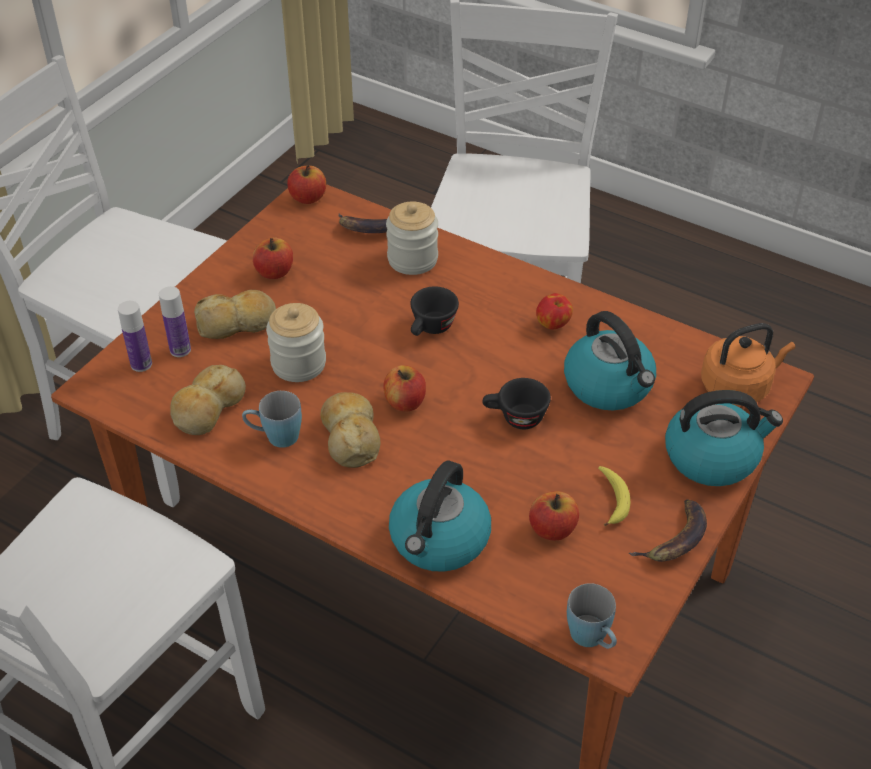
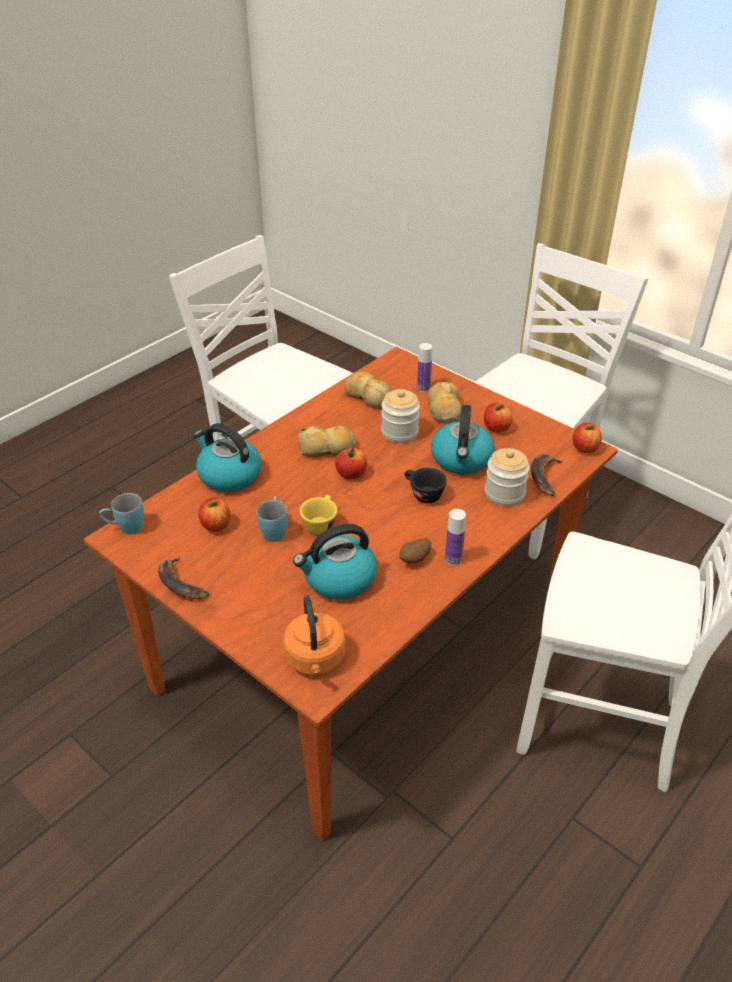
camera: 100 degrees right, 5 degrees down
bottle [118,301,152,372] -> bottle moved to [445,509,466,565]
blue mug [242,391,302,448] -> blue mug moved to [257,496,288,542]
black cup [482,378,551,429] -> yellow cup [299,495,338,535]
apple [536,293,573,330] -> potato [399,539,431,564]
banana [598,466,630,526] -> none
kettle [665,390,783,486] -> kettle moved to [431,405,495,474]

